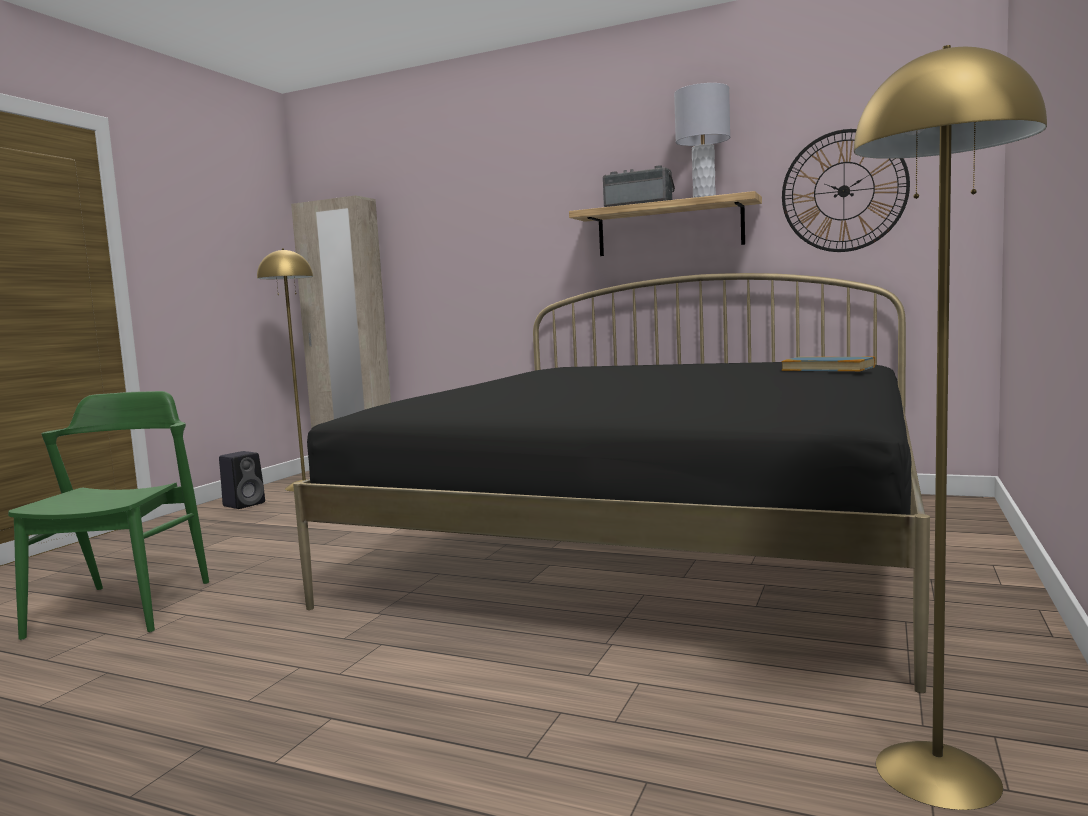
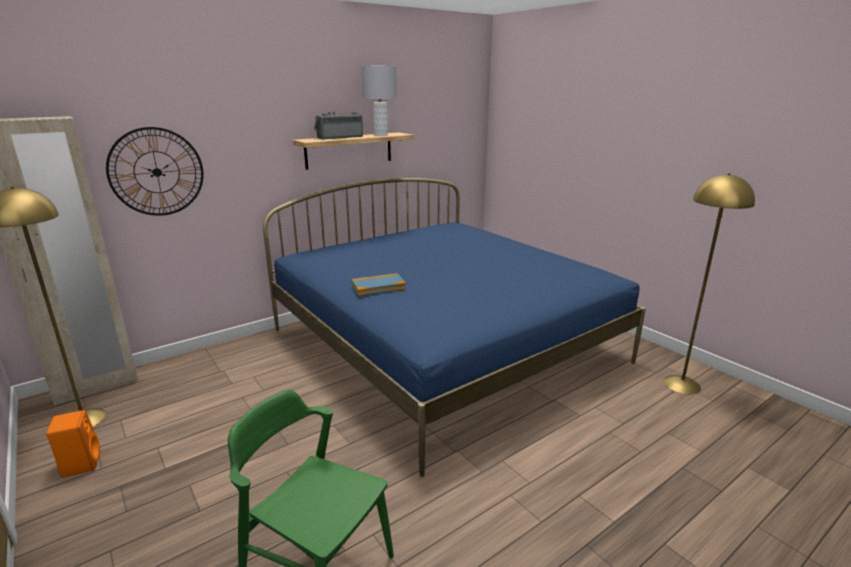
camera: 60 degrees left, 15 degrees up
black speaker [219,451,265,509] -> orange speaker [46,410,100,478]
black bed [293,273,930,693] -> blue bed [263,178,646,477]
wall clock [782,129,910,252] -> wall clock moved to [106,127,203,216]
book [782,357,875,371] -> book moved to [351,273,406,296]

